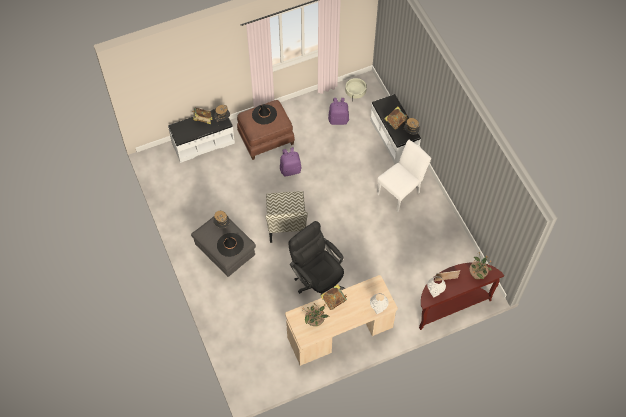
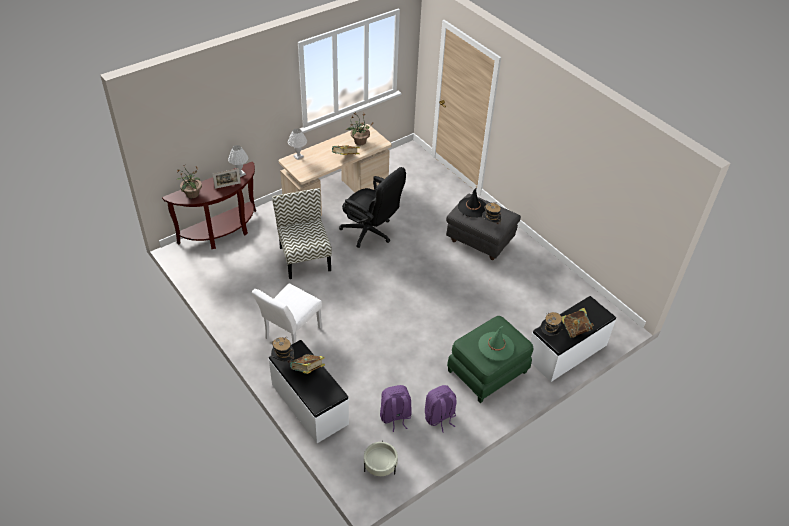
camera: 165 degrees right, 15 degrees down
brown ottoman [237,100,295,160] -> green ottoman [447,316,533,403]
black hat [252,104,277,125] -> green hat [479,326,514,361]
chair [265,191,308,243] -> chair moved to [272,188,332,279]
purple backpack [280,147,301,177] -> purple backpack moved to [425,385,457,433]

